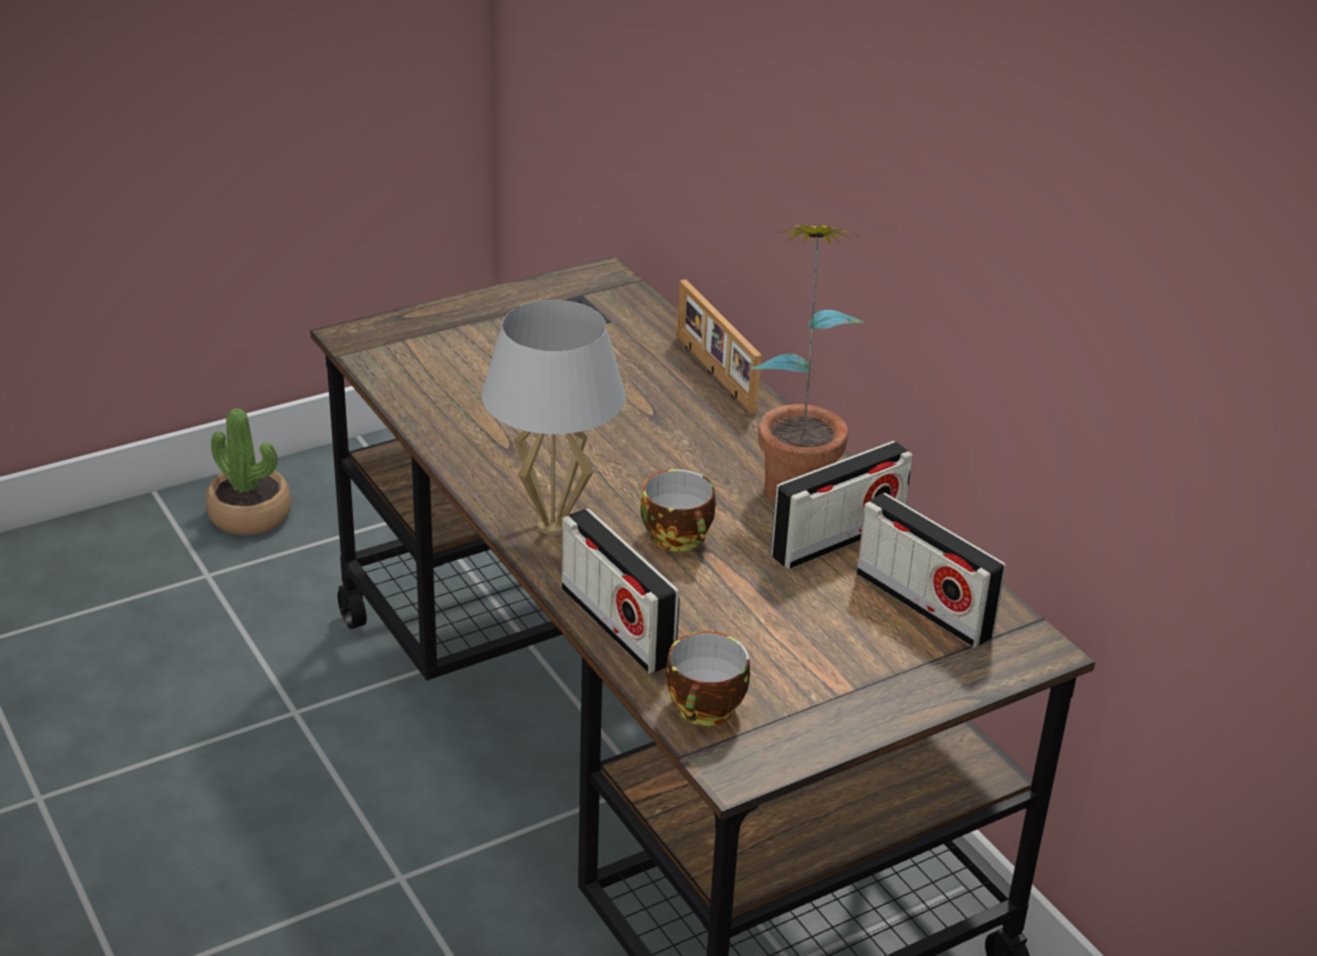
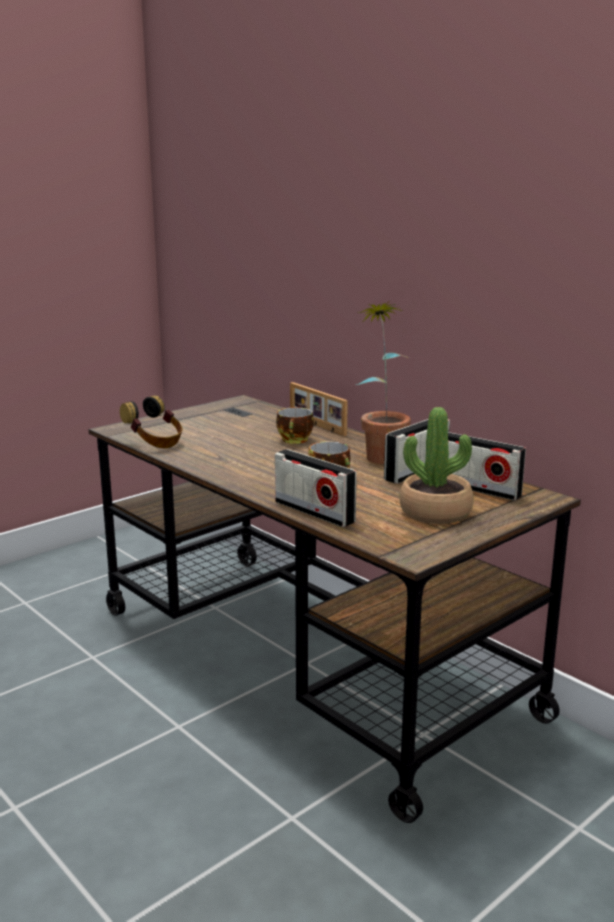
camera: 10 degrees left, 15 degrees down
potted plant [206,408,292,535] -> potted plant moved to [400,407,474,524]
white table lamp [482,300,625,535] -> none
cup [665,631,750,726] -> cup moved to [276,407,314,444]
none -> headphones [120,395,183,448]

